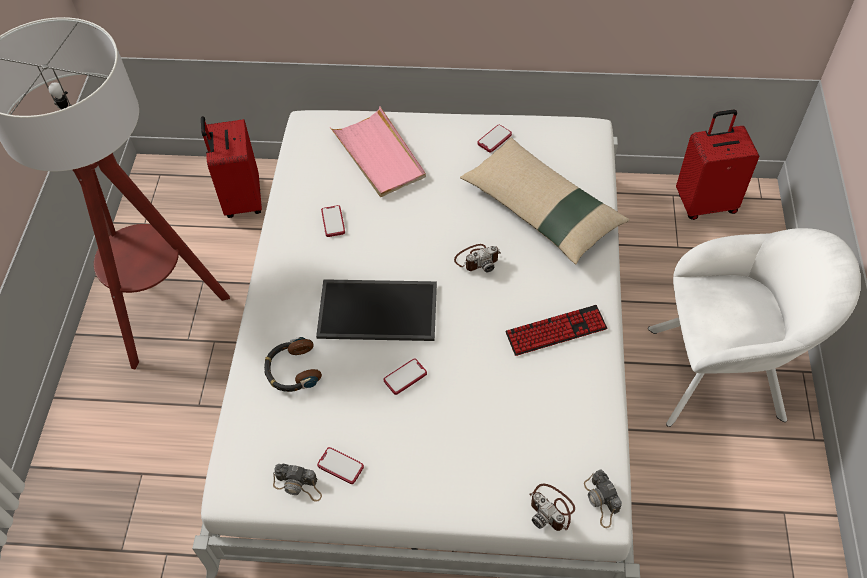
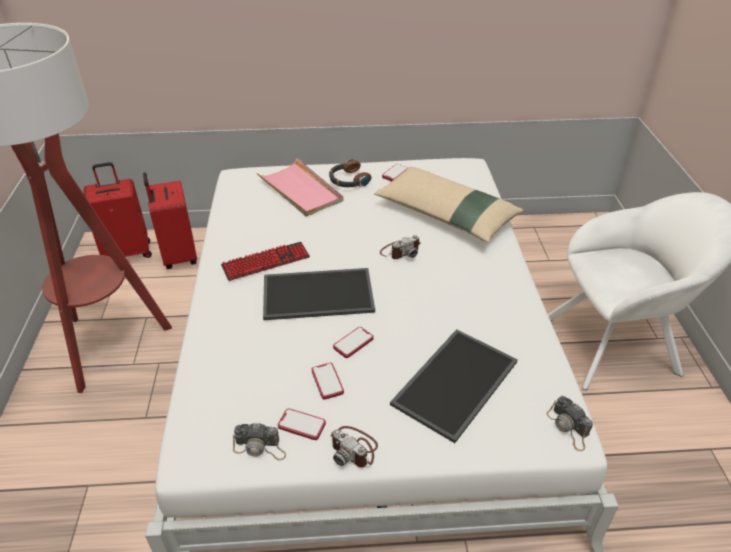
camera: 10 degrees left, 15 degrees down
headphones [264,337,322,392] -> headphones moved to [329,159,372,187]
phone [321,205,345,237] -> phone moved to [312,363,344,399]
keyboard [505,305,607,356] -> keyboard moved to [221,242,310,281]
camera [529,484,575,531] -> camera moved to [330,426,378,468]
red suitcase [676,110,759,220] -> red suitcase moved to [84,162,152,258]
none -> tray [390,329,518,443]

